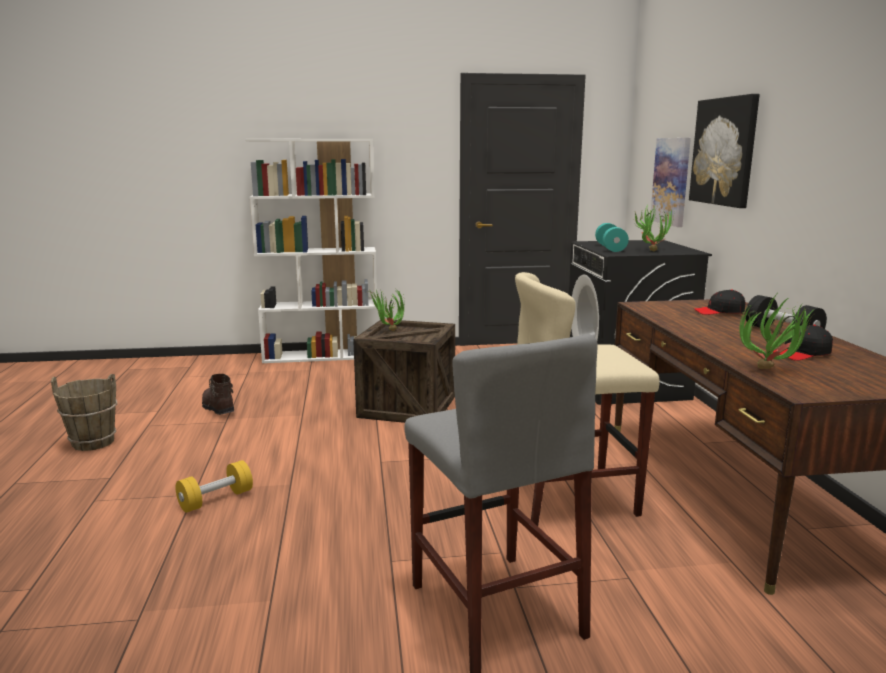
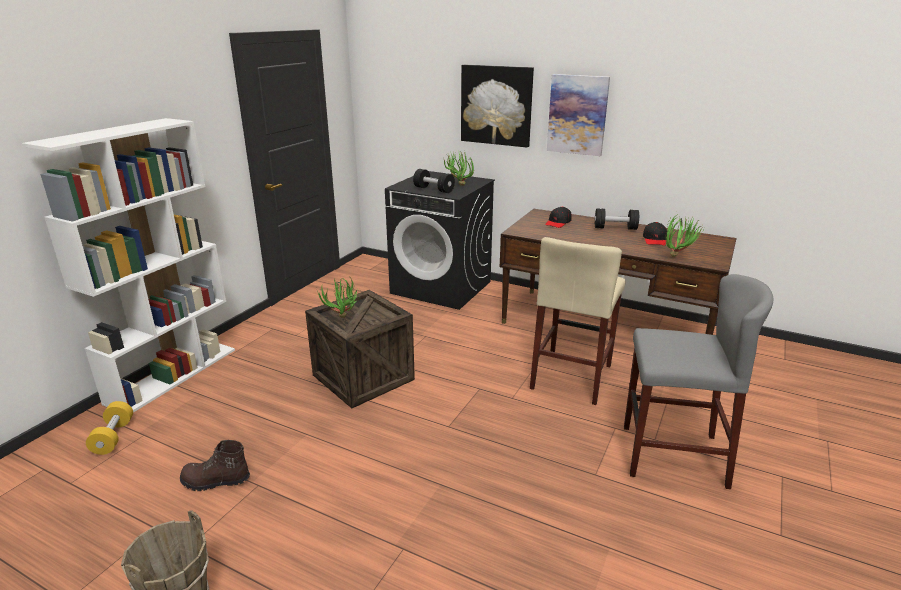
camera: 55 degrees left, 10 degrees up
yellow dumbbell [176,460,253,513] -> yellow dumbbell moved to [86,401,133,455]
turquoise dumbbell [595,223,629,252] -> black dumbbell [413,169,455,193]
picture [651,138,691,227] -> picture moved to [547,74,610,156]

